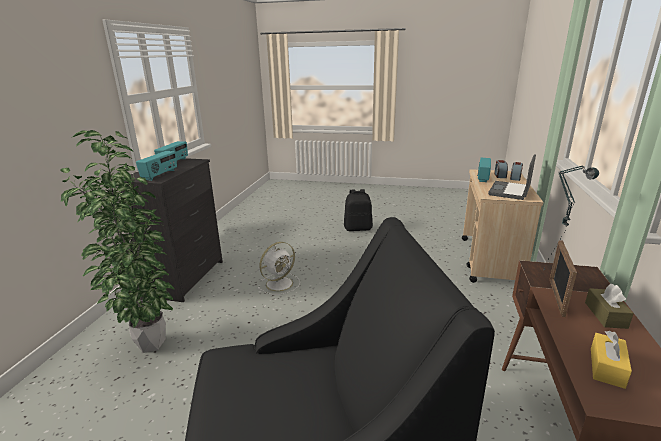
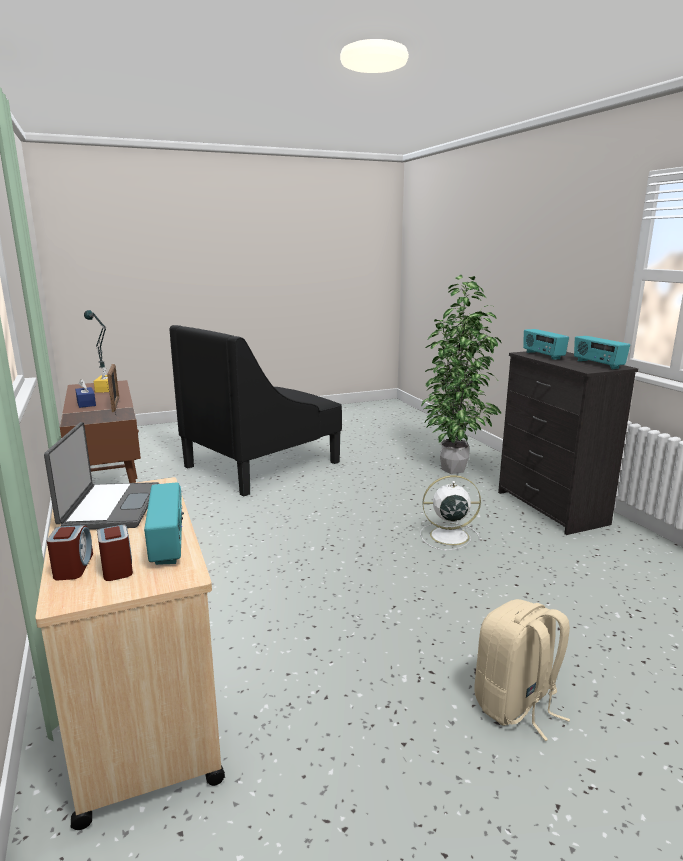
camera: 145 degrees right, 5 degrees down
white fan [258,242,300,295] -> white fan turned 75 degrees clockwise [420,475,482,550]
black backpack [344,189,373,231] -> beige backpack [474,599,570,741]
brown tissue box [585,283,634,329] -> blue tissue box [75,379,96,408]

